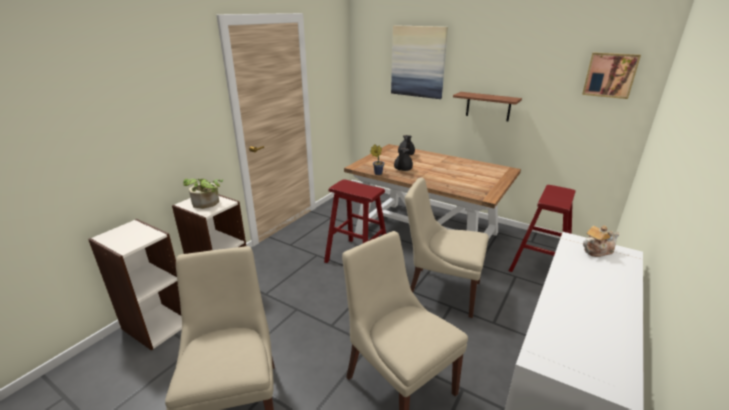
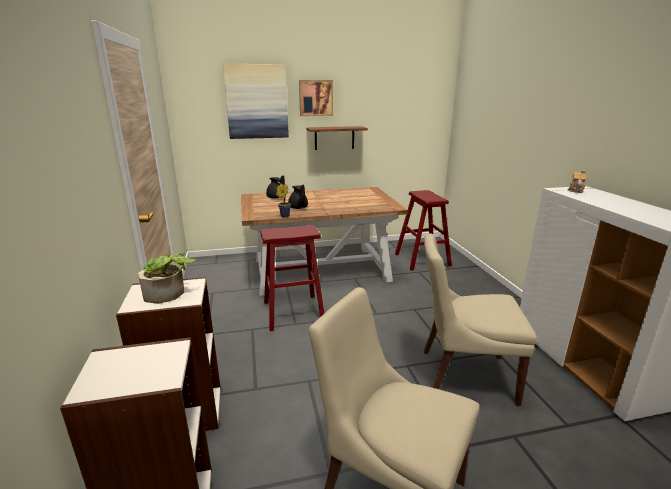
camera: 45 degrees left, 5 degrees down
beige chair [405,177,489,318] -> none
picture [582,52,641,99] -> picture moved to [299,80,333,116]

